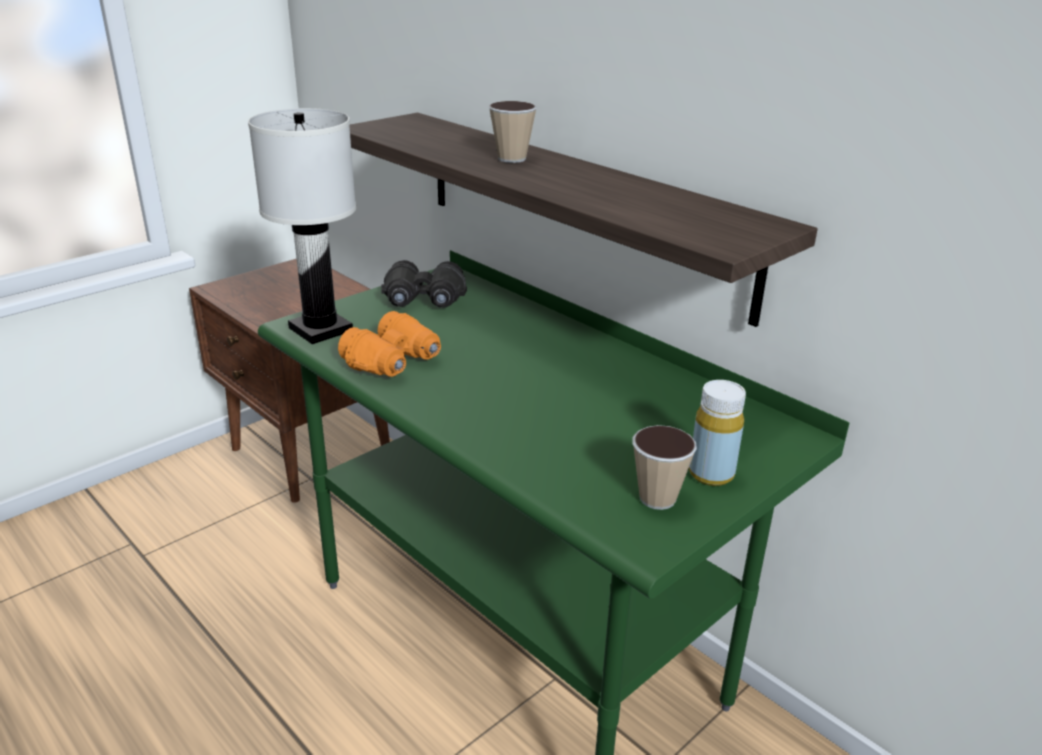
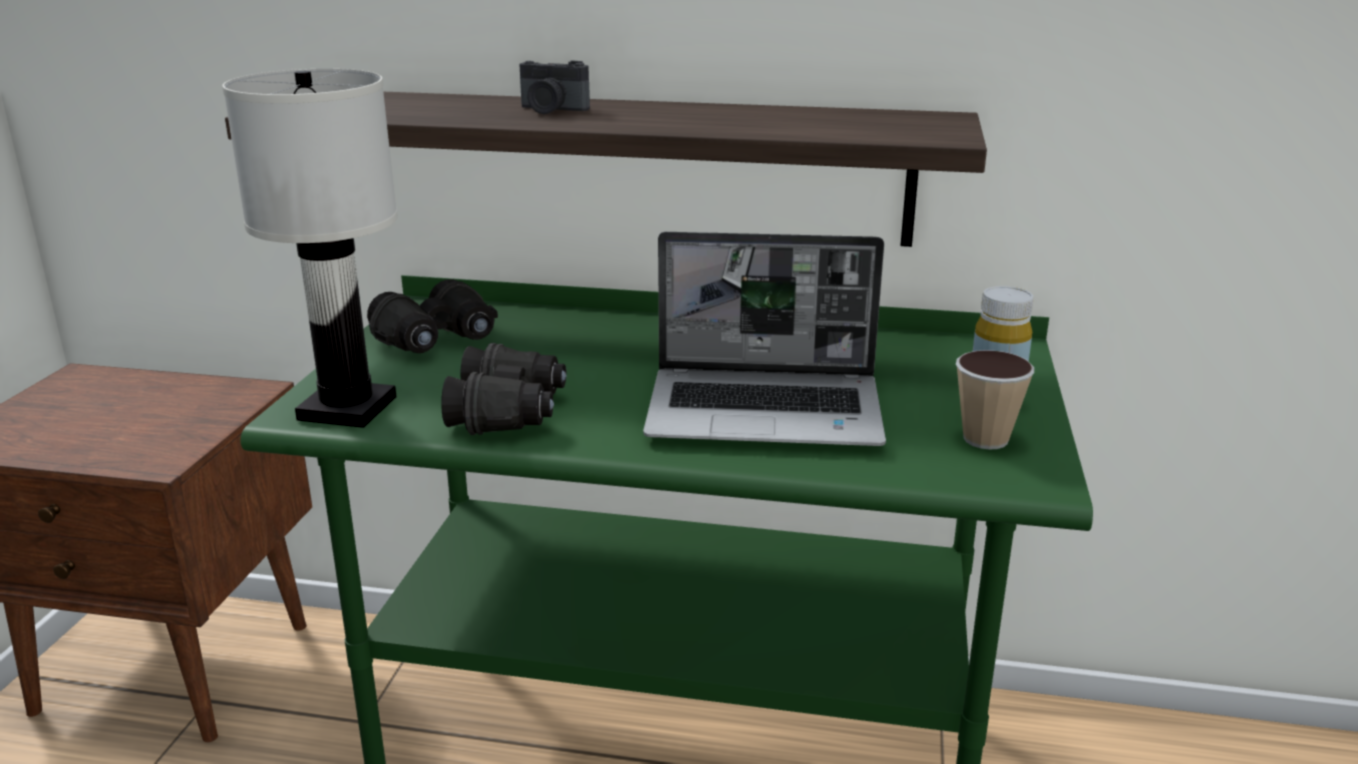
camera: 35 degrees left, 5 degrees down
orange binoculars [338,311,441,377] -> black binoculars [441,343,567,435]
cup [489,101,537,163] -> camera [519,60,590,114]
none -> laptop [643,232,886,446]

